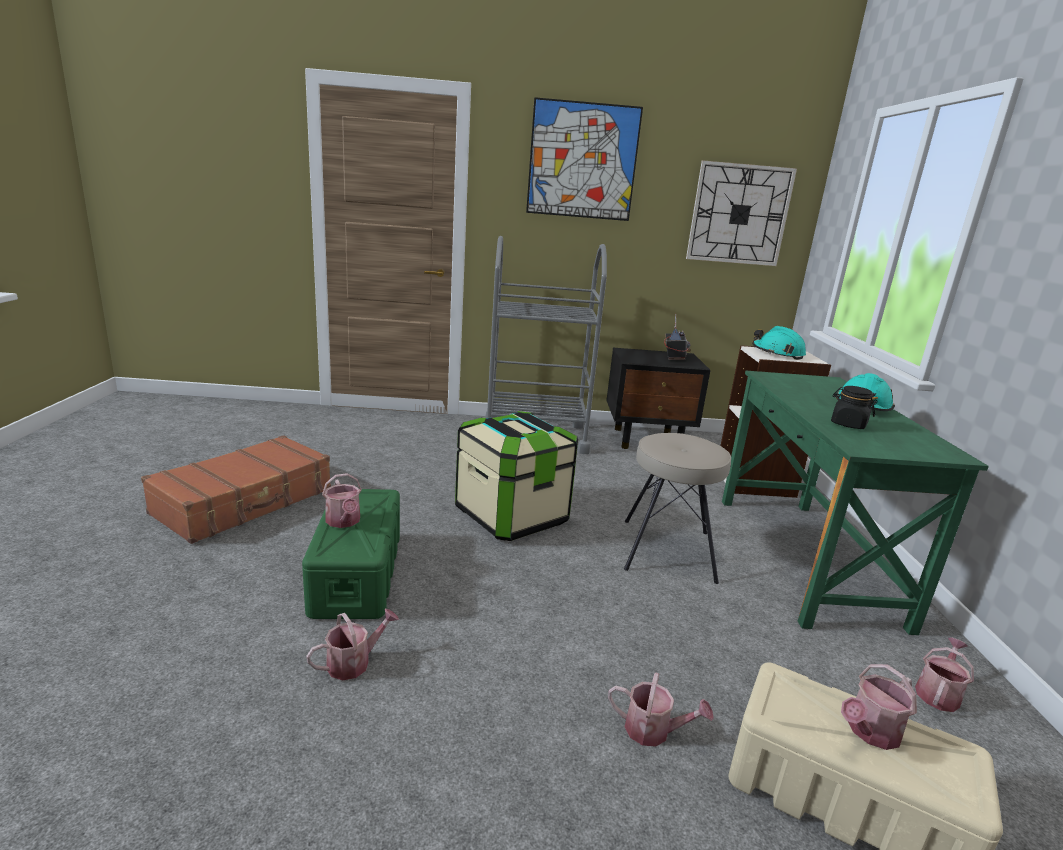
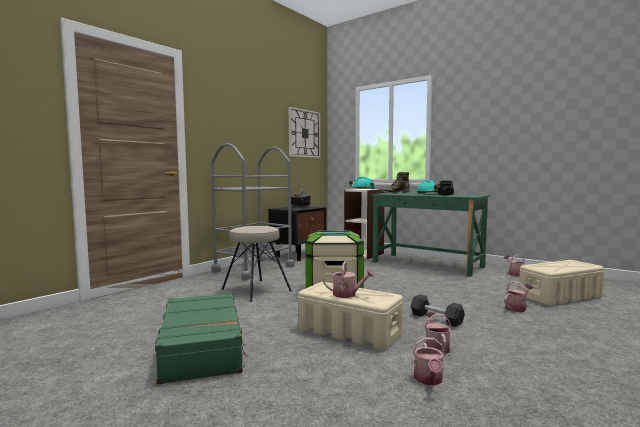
camera: 50 degrees left, 15 degrees down
brown suitcase [141,435,331,544] -> green suitcase [155,293,248,385]
green storage box [302,489,400,619] -> beige storage box [299,282,403,351]
picture [526,97,643,221] -> none
beige stool [624,433,731,584] -> beige stool moved to [221,226,292,302]
watering can [841,664,917,750] -> watering can moved to [413,337,445,385]
none -> green boot [380,172,410,194]
none -> black dumbbell [411,294,465,327]

